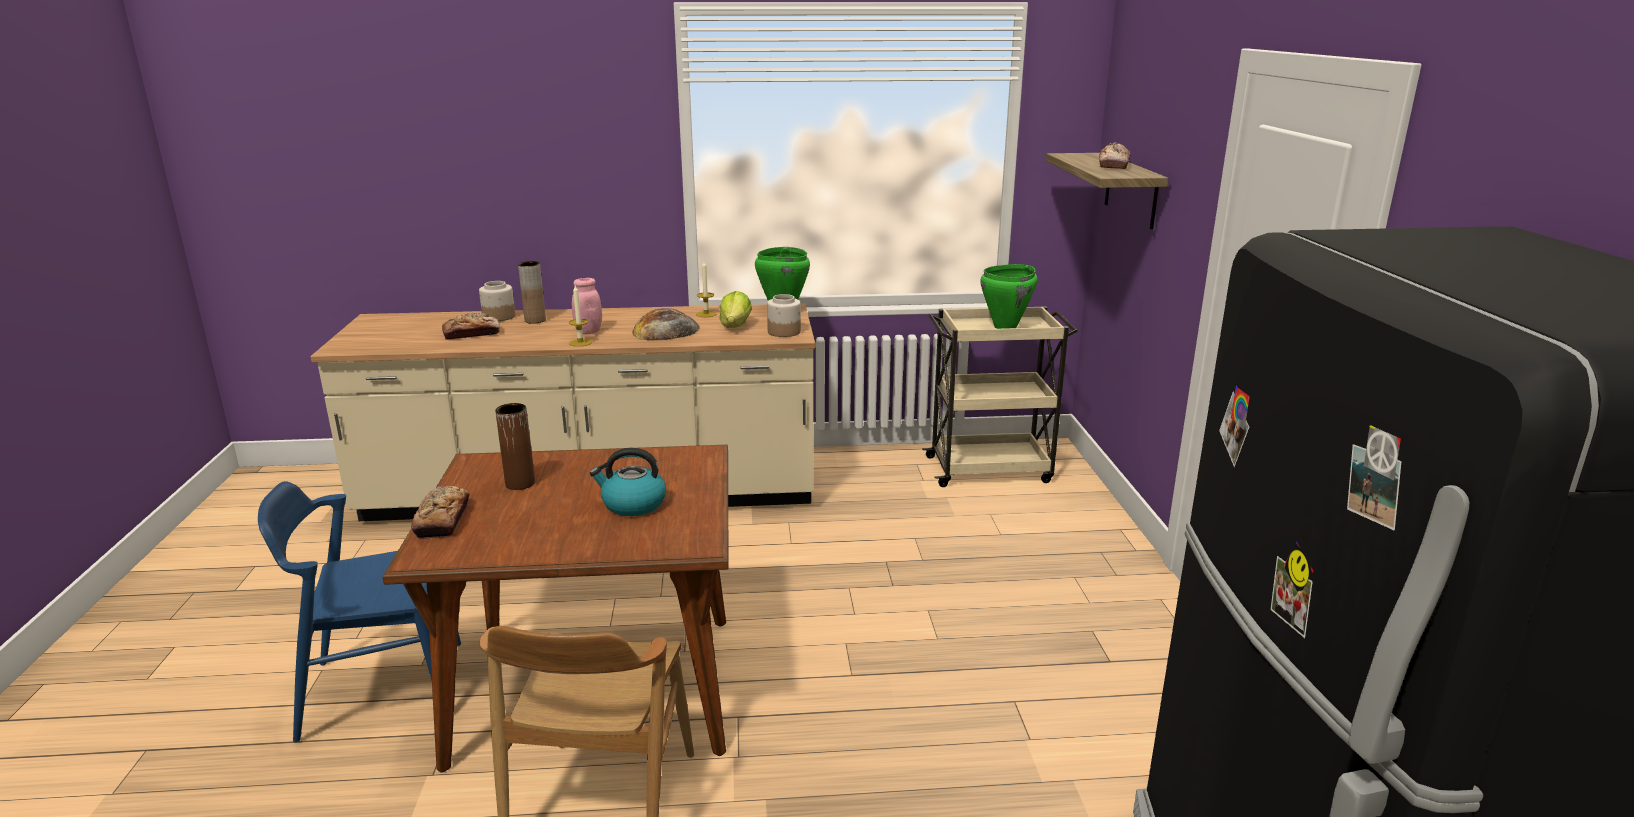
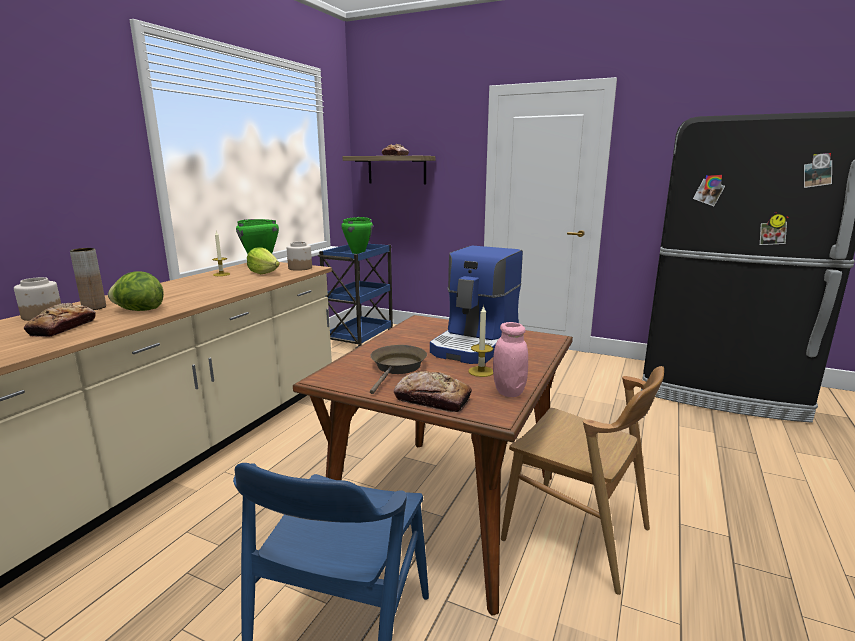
camera: 60 degrees left, 5 degrees down
brown vase [495,403,535,490] -> brown frying pan [370,345,427,394]
candle [569,285,592,347] -> candle moved to [468,305,493,377]
pink jar [572,278,602,334] -> pink jar moved to [493,322,528,397]
kettle [590,448,666,516] -> coffee machine [430,246,523,364]
bread [632,308,700,341] -> none
beige cart [922,306,1078,487] -> blue cart [318,244,393,348]
none -> lettuce [108,271,164,311]

